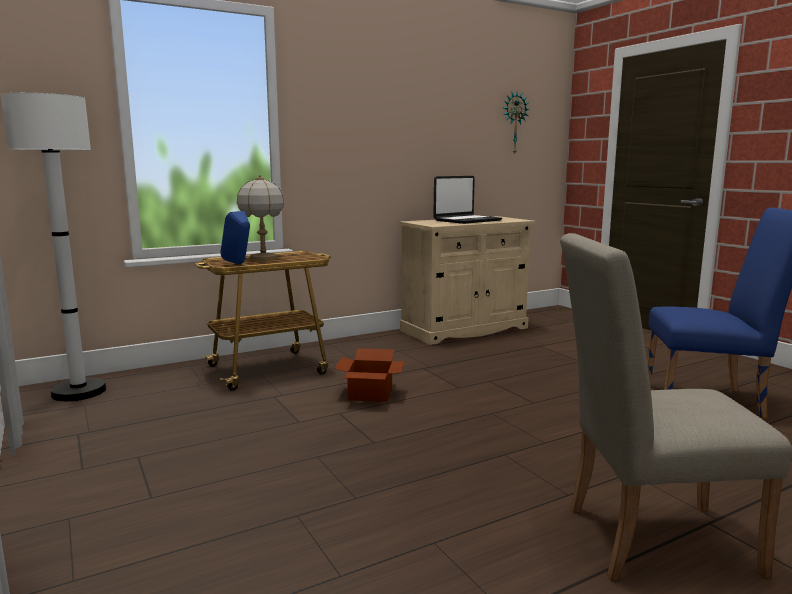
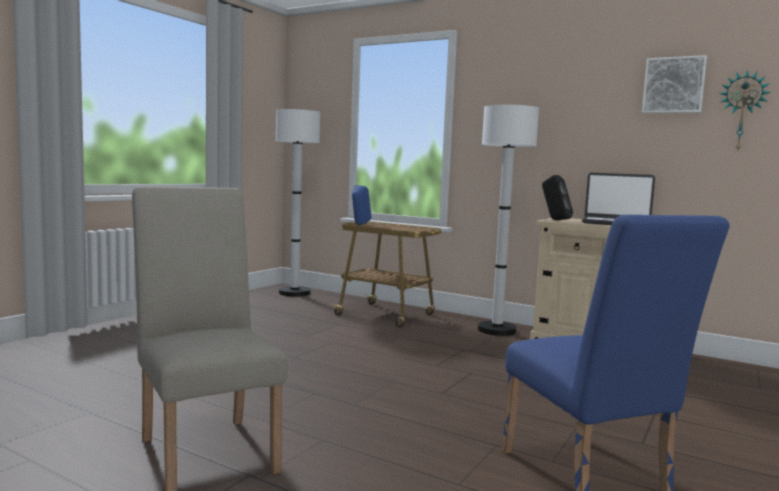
camera: 60 degrees right, 5 degrees down
table lamp [237,175,285,260] -> none
cardboard box [335,348,405,402] -> none
none -> white floor lamp [478,105,539,336]
none -> black speaker [542,175,573,220]
none -> picture [642,55,707,113]

